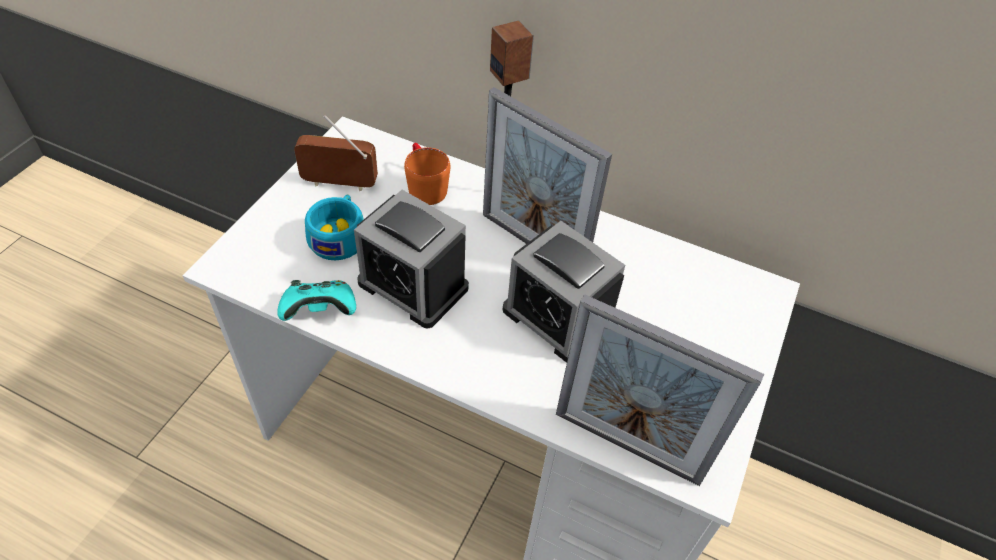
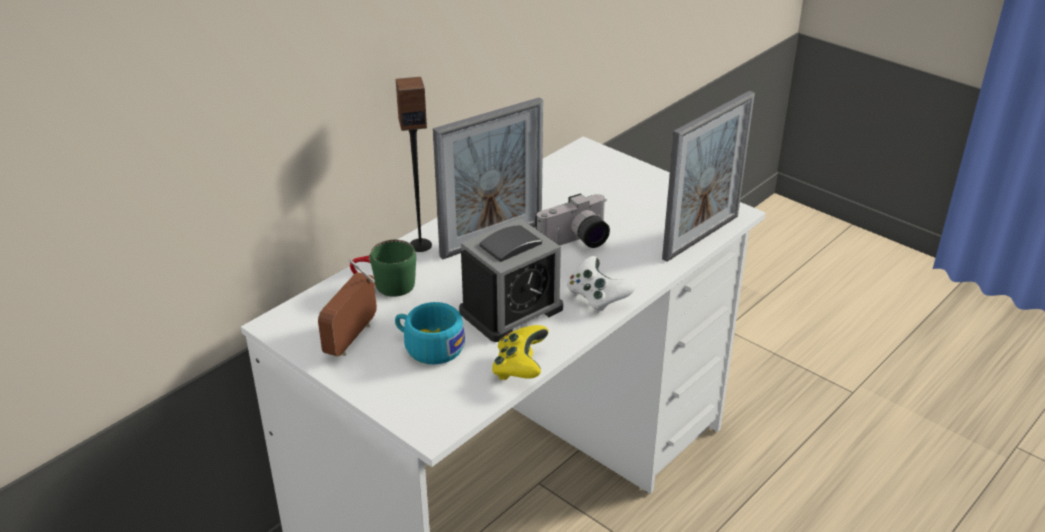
camera: 70 degrees left, 15 degrees down
turquoise game controller [277,280,356,321] -> yellow game controller [492,325,549,380]
orange mug [404,143,450,205] -> green mug [350,240,416,297]
alarm clock [503,221,625,363] -> camera [535,193,610,248]
none -> white game controller [567,256,636,313]

